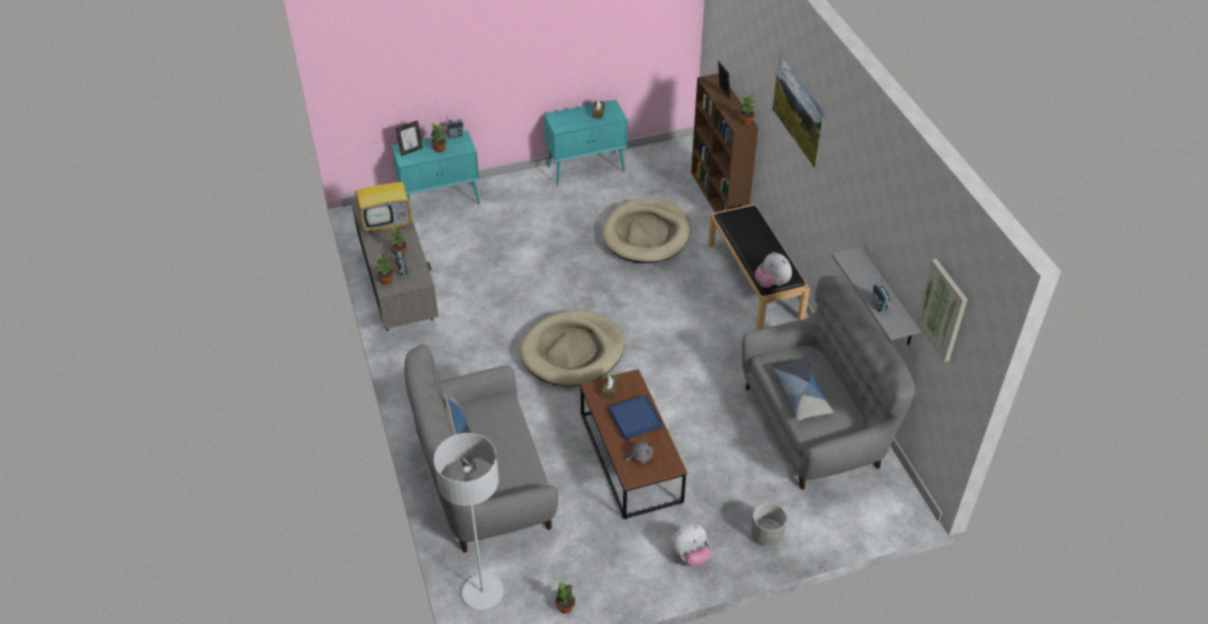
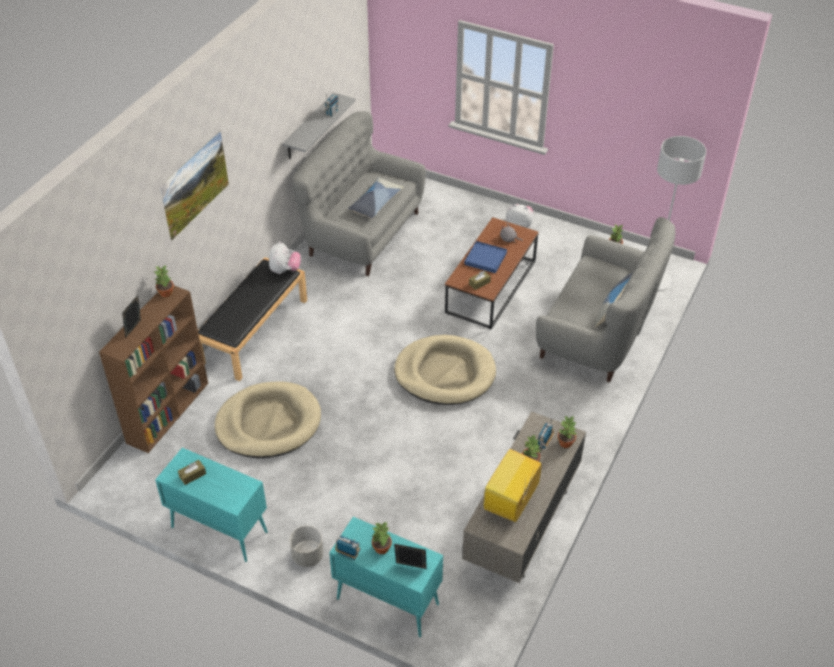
camera: 135 degrees left, 0 degrees up
television [355,164,412,233] -> television turned 90 degrees counterclockwise [484,449,542,522]
grey planter [751,503,787,546] -> grey planter moved to [290,526,323,567]
picture [915,259,968,362] -> none

